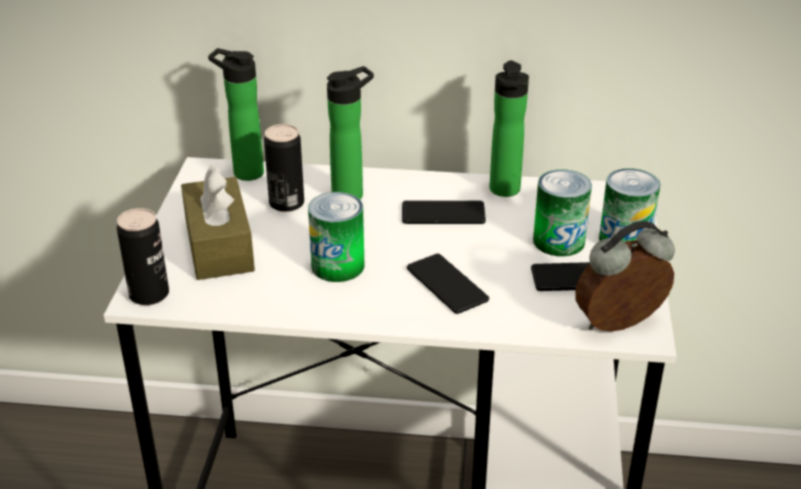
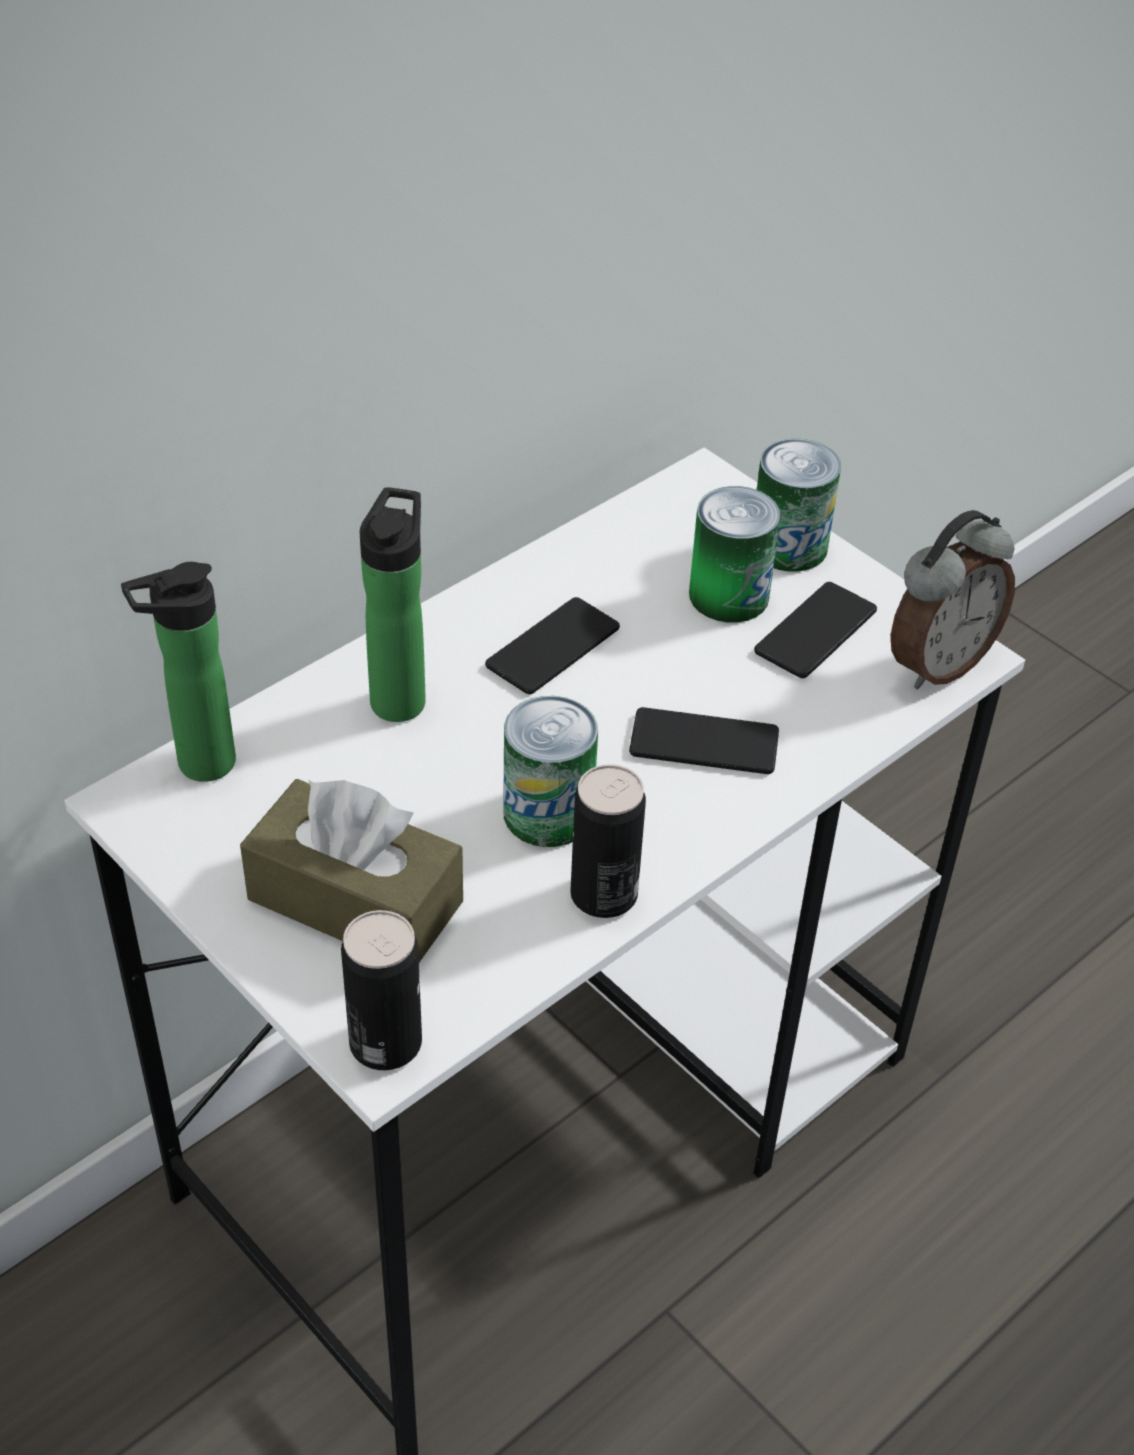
camera: 50 degrees left, 10 degrees up
can [264,124,304,212] -> can moved to [570,764,646,918]
bottle [489,60,529,197] -> none
alarm clock [575,221,675,332] -> alarm clock turned 150 degrees counterclockwise [891,510,1015,689]

